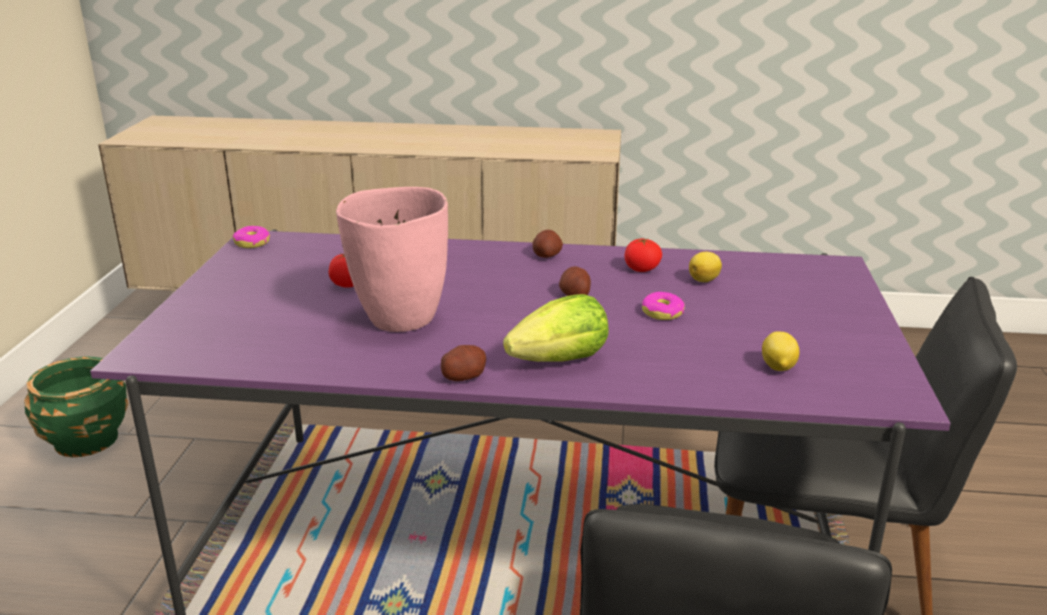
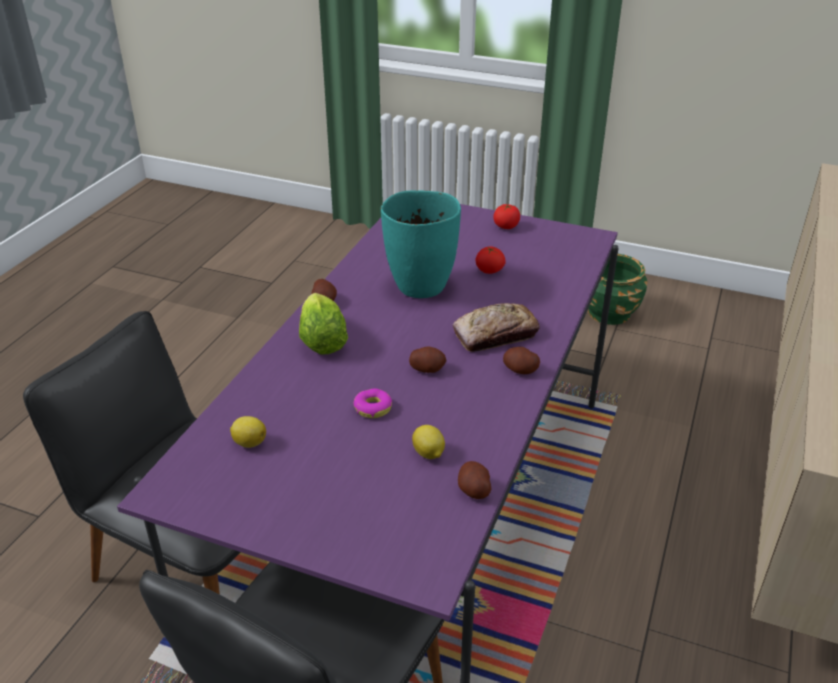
camera: 105 degrees right, 10 degrees up
donut [232,226,270,248] -> none
pink vase [336,187,448,332] -> turquoise vase [381,190,461,298]
tomato [624,238,662,272] -> tomato moved to [494,204,520,229]
none -> bread [453,303,540,352]
none -> potato [458,461,491,499]

